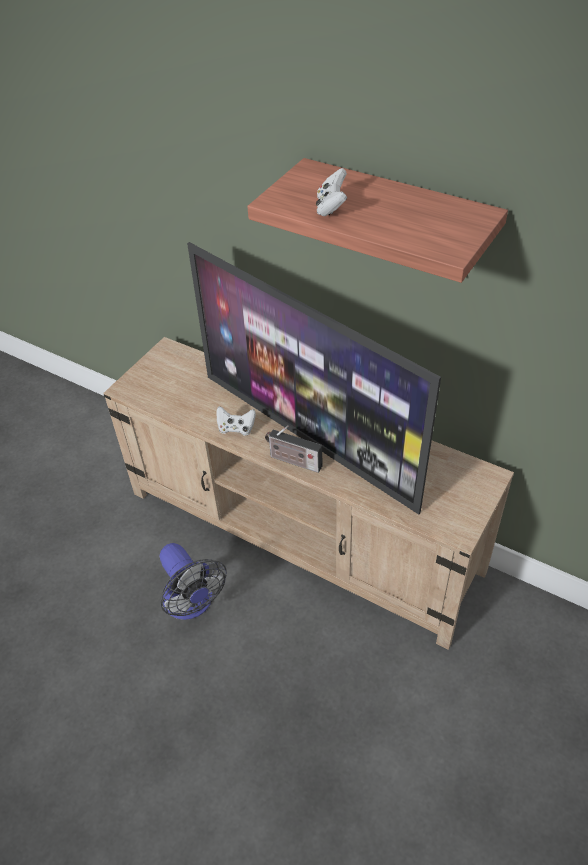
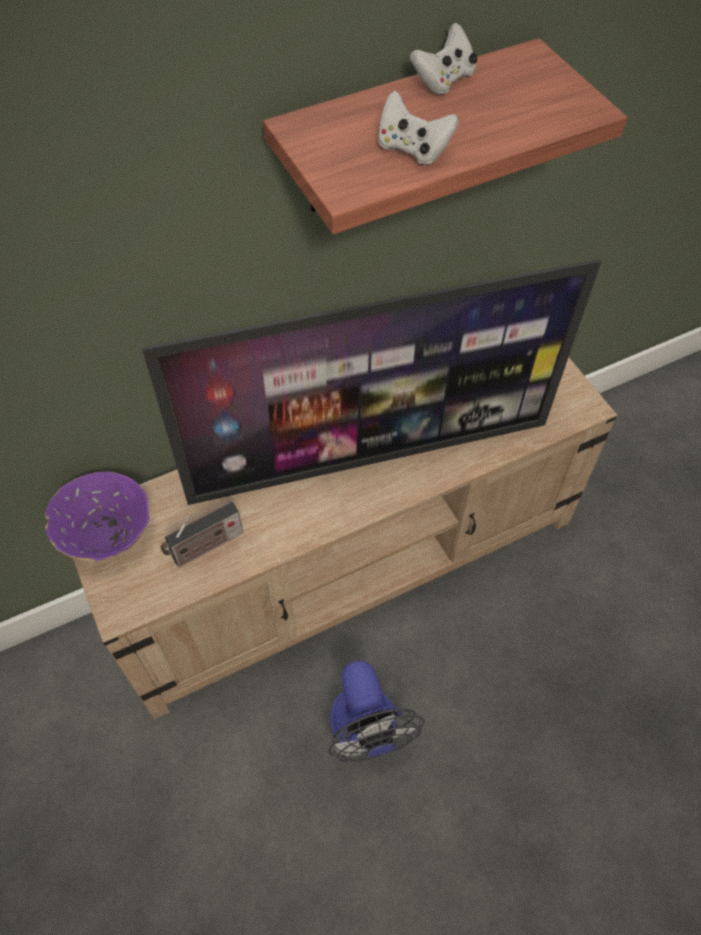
camera: 60 degrees left, 10 degrees up
fan [159,543,227,620] -> fan turned 75 degrees clockwise [328,661,425,762]
white game controller [216,406,256,436] -> white game controller moved to [410,23,477,95]
radio [265,425,322,473] -> radio moved to [160,502,243,567]
none -> purple bowl [45,471,150,561]

